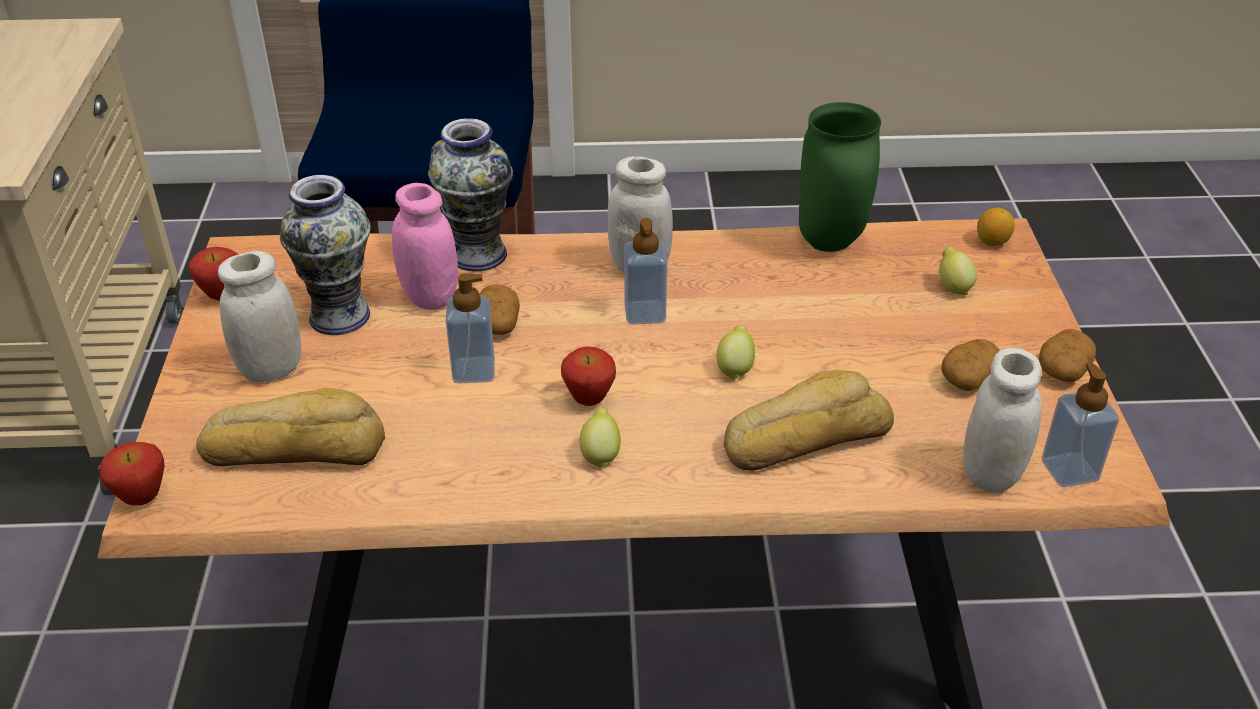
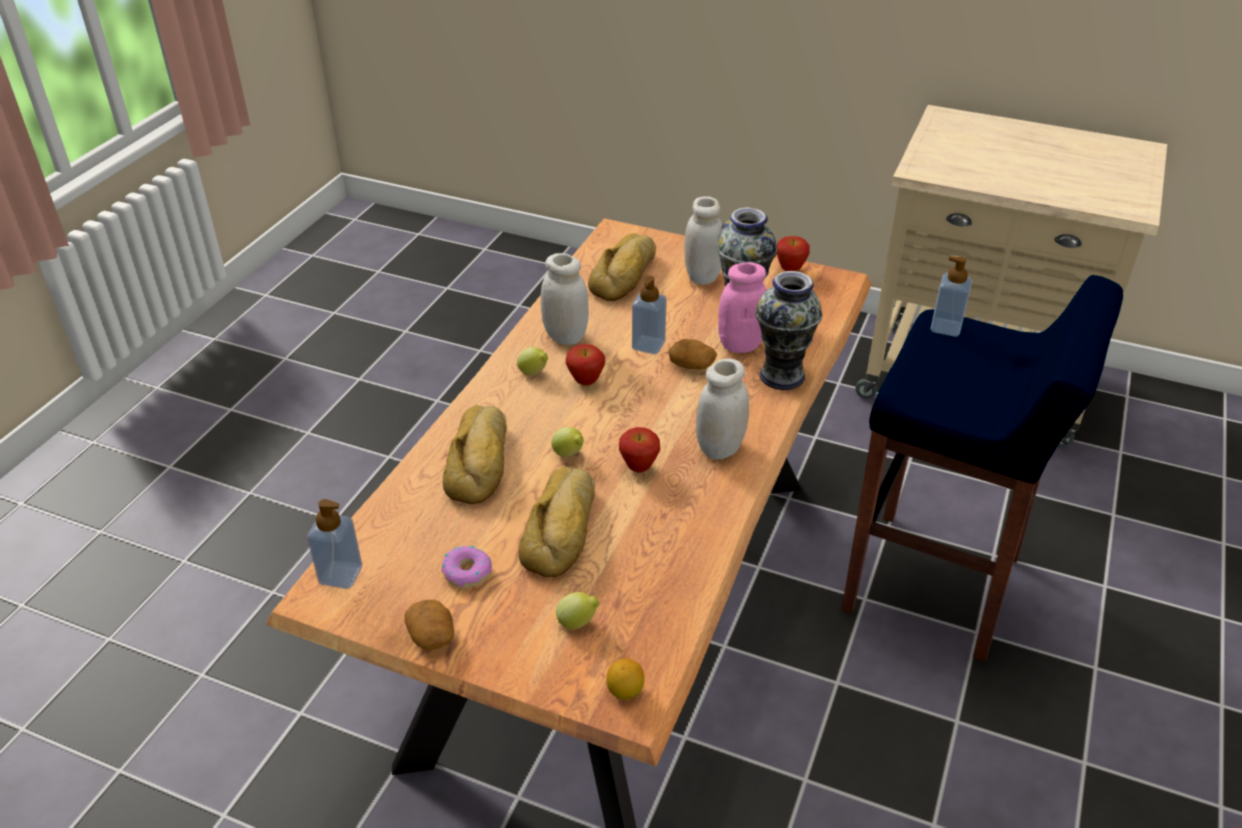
camera: 115 degrees right, 0 degrees up
apple [99,442,165,505] -> apple moved to [619,427,660,472]
soap dispenser [624,218,667,325] -> soap dispenser moved to [930,256,972,337]
green vase [799,102,881,252] -> none
potato [941,339,1000,391] -> donut [442,546,492,588]
white jar [963,348,1042,493] -> white jar moved to [541,253,589,345]
none -> bread [518,467,595,577]

